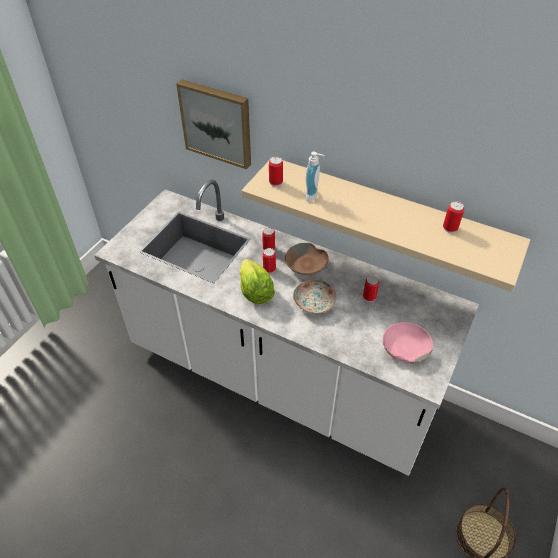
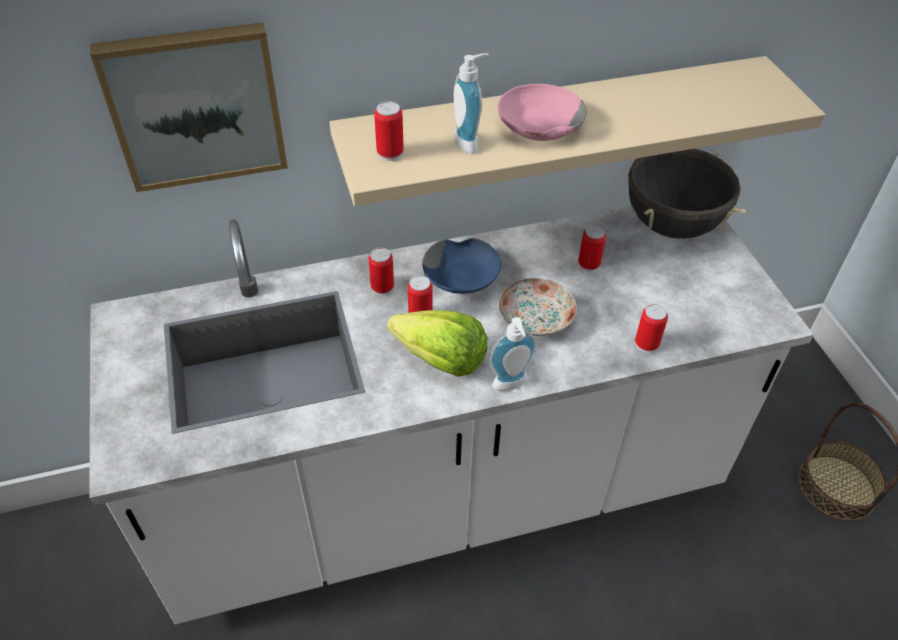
camera: 45 degrees left, 0 degrees up
brown bowl [285,243,329,275] -> blue bowl [422,238,501,294]
pink bowl [383,322,433,364] -> pink bowl moved to [497,84,587,141]
can [443,201,464,233] -> can moved to [635,304,668,353]
none -> soap dispenser [489,317,537,391]
none -> black cooking pot [628,149,746,239]

